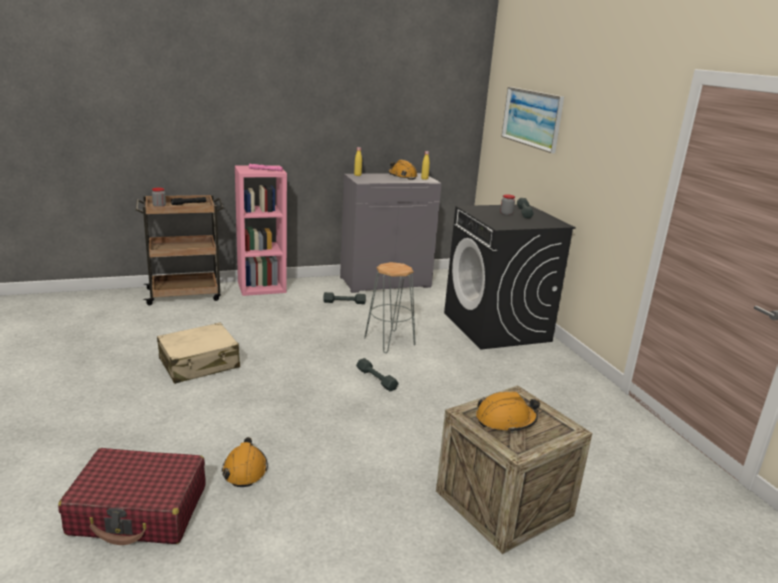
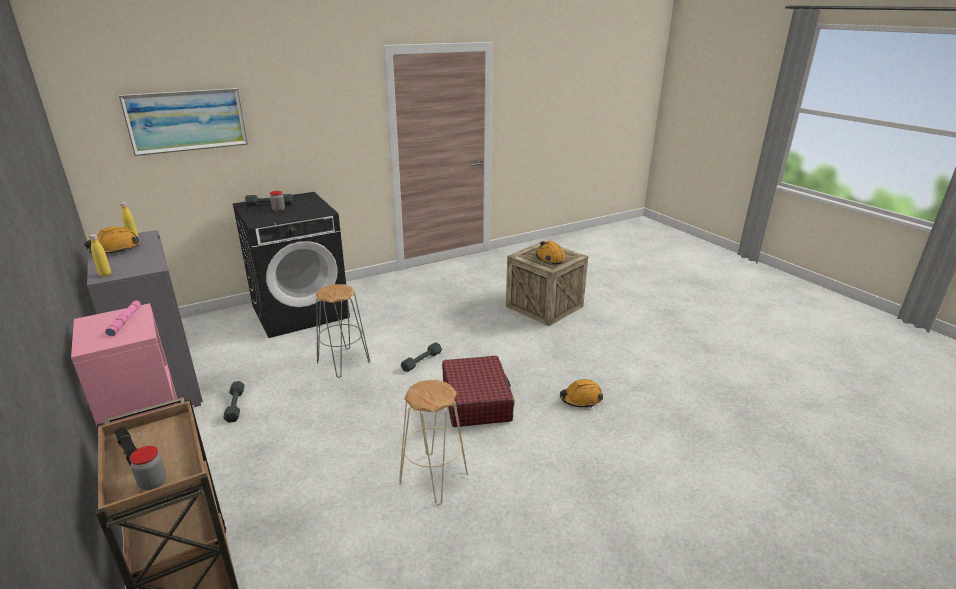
camera: 100 degrees left, 5 degrees up
red suitcase [58,448,205,545] -> red suitcase moved to [442,356,515,427]
beige suitcase [157,323,240,384] -> beige stool [399,380,468,505]

